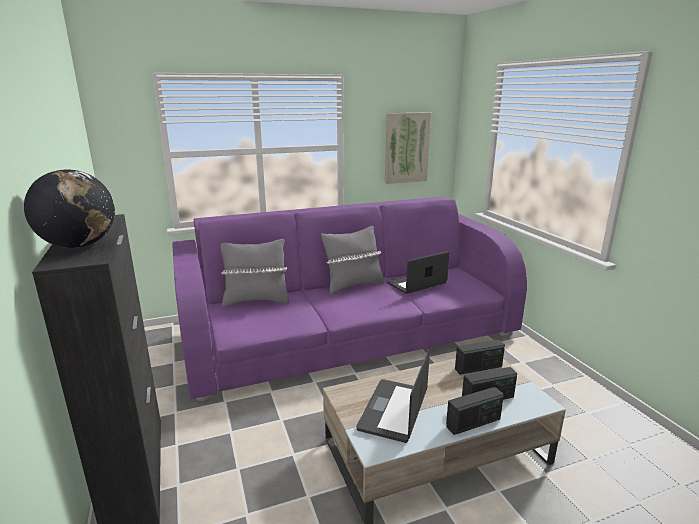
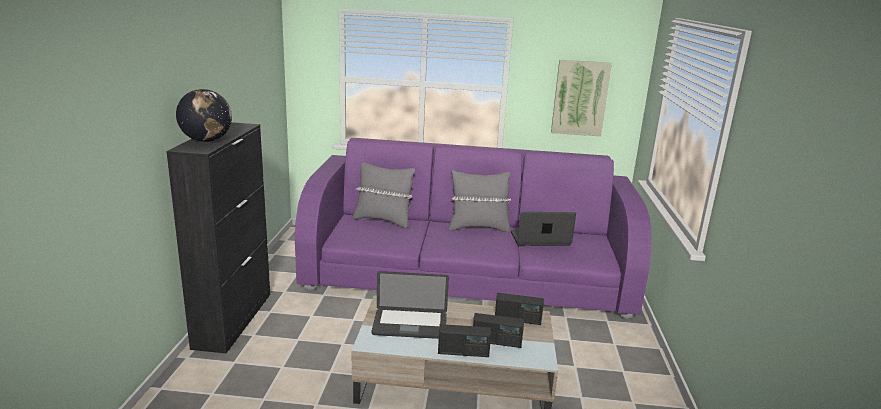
camera: 25 degrees right, 0 degrees up
laptop [356,348,430,443] -> laptop turned 135 degrees counterclockwise [372,271,449,339]

